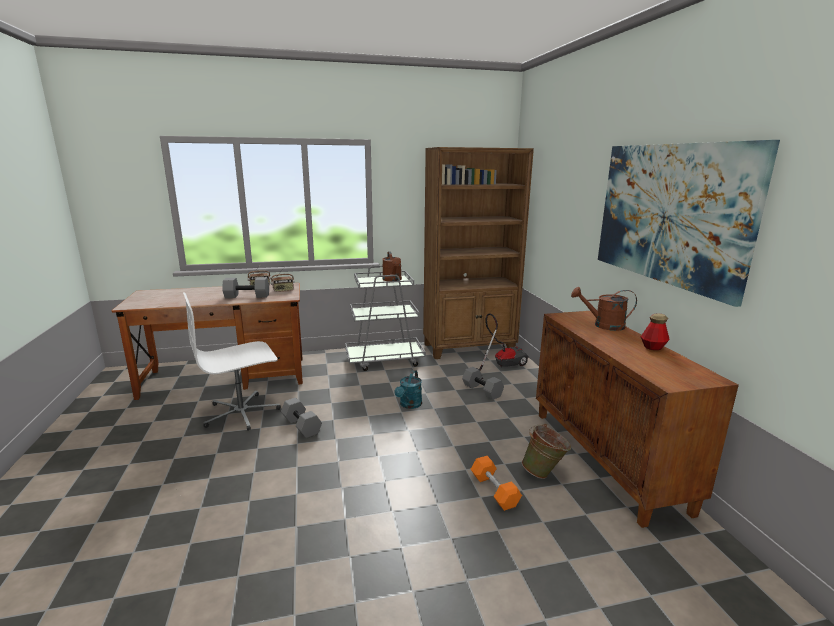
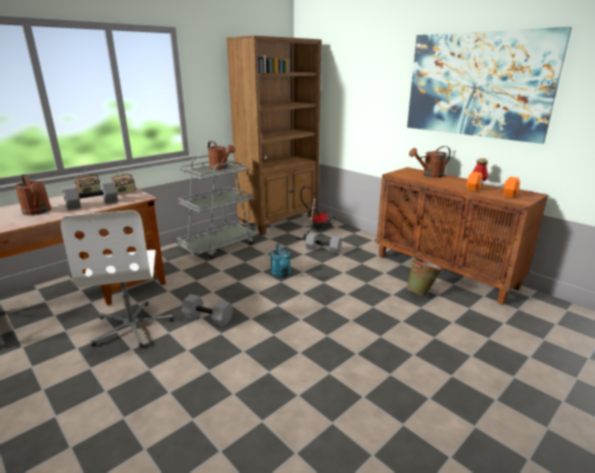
camera: 30 degrees left, 5 degrees up
white office chair [183,292,281,431] -> white office chair turned 45 degrees counterclockwise [61,210,174,348]
orange dumbbell [471,456,522,511] -> orange dumbbell moved to [467,172,520,197]
none -> brown watering can [15,174,52,215]

